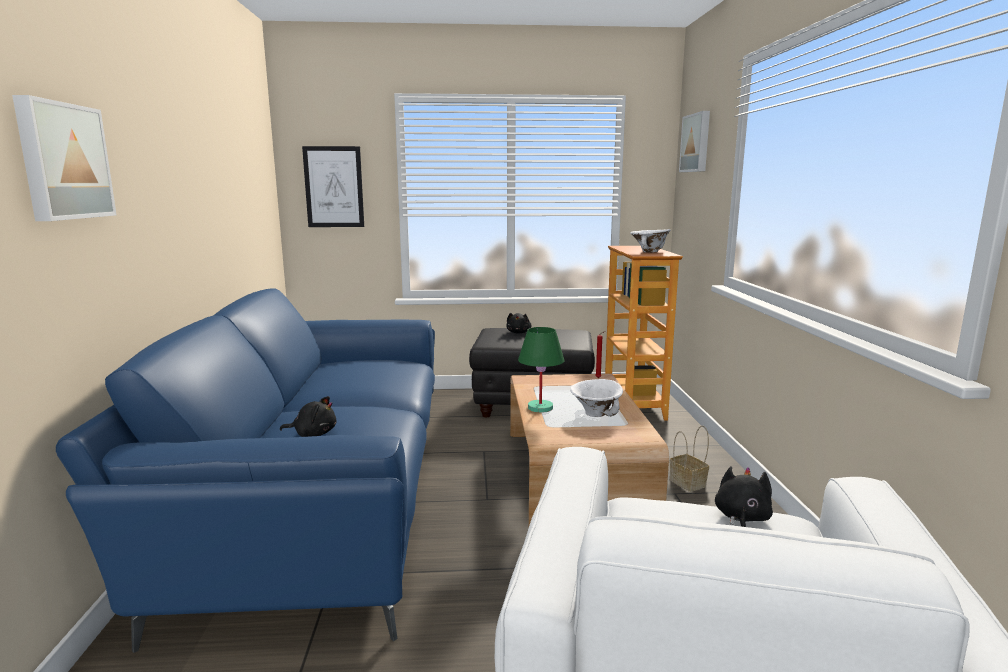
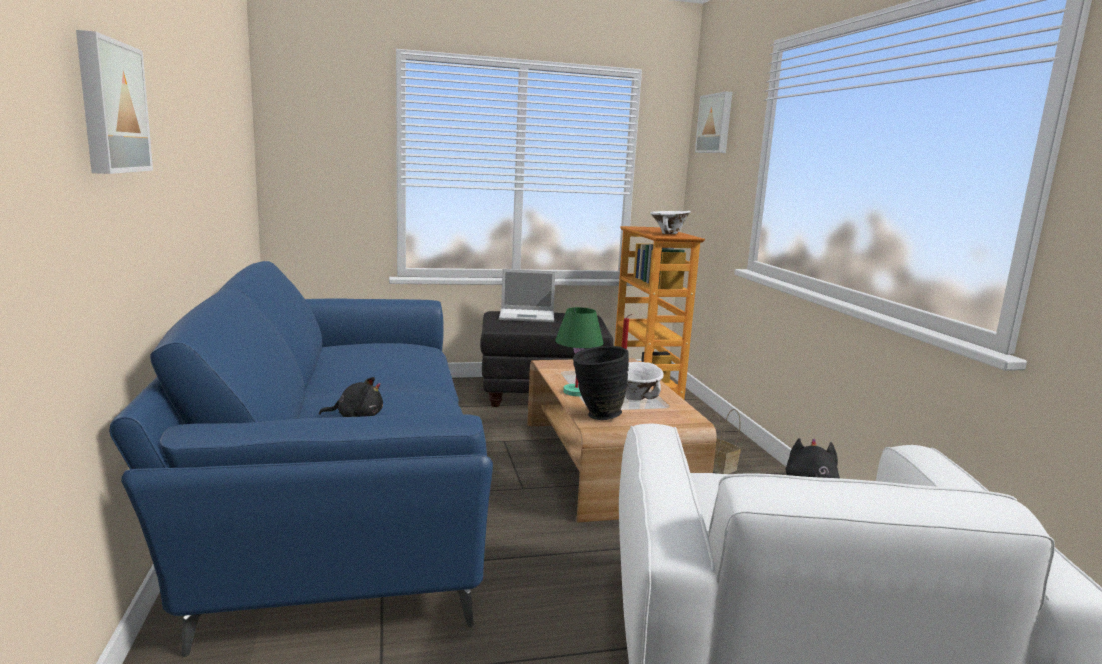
camera: 10 degrees left, 0 degrees up
picture [302,146,364,227] -> none
black plush toy [506,313,531,334] -> laptop [499,269,556,322]
none -> black vase [573,346,629,420]

